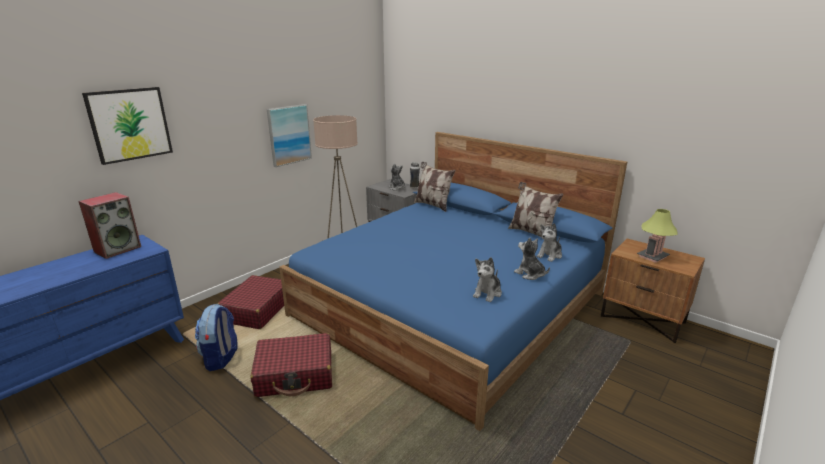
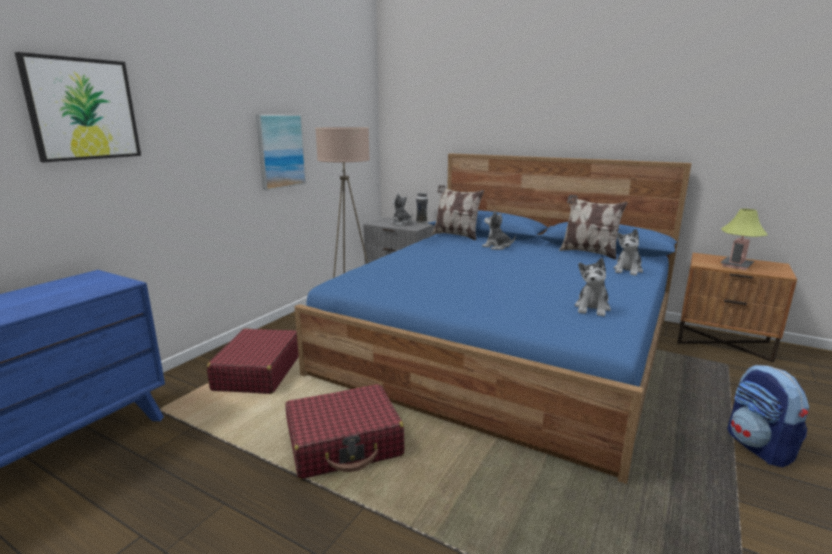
camera: 10 degrees left, 5 degrees down
speaker [78,192,141,259] -> none
backpack [195,304,237,371] -> backpack moved to [727,365,809,467]
plush toy [514,238,550,280] -> plush toy moved to [482,211,516,250]

